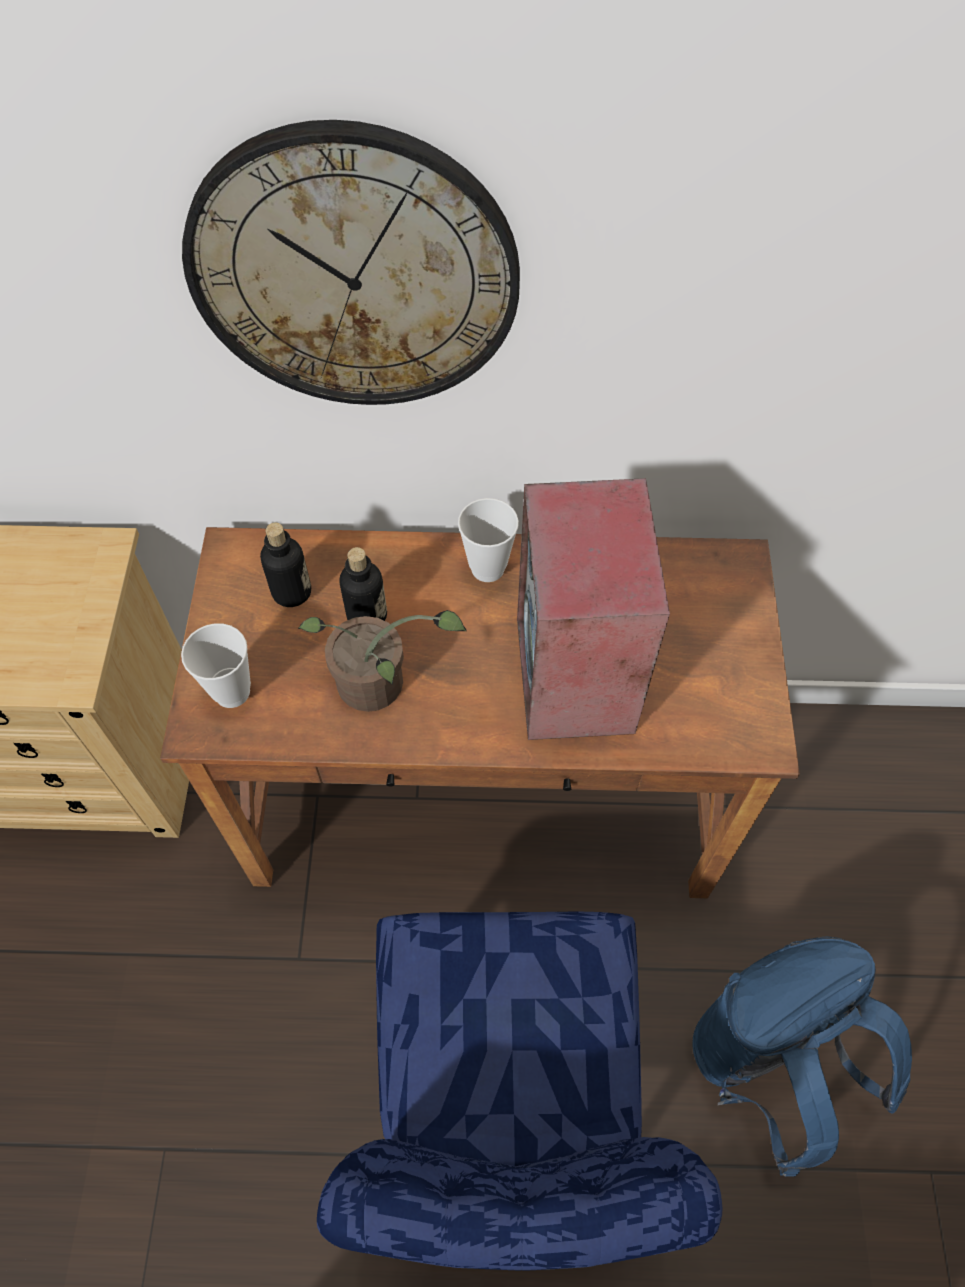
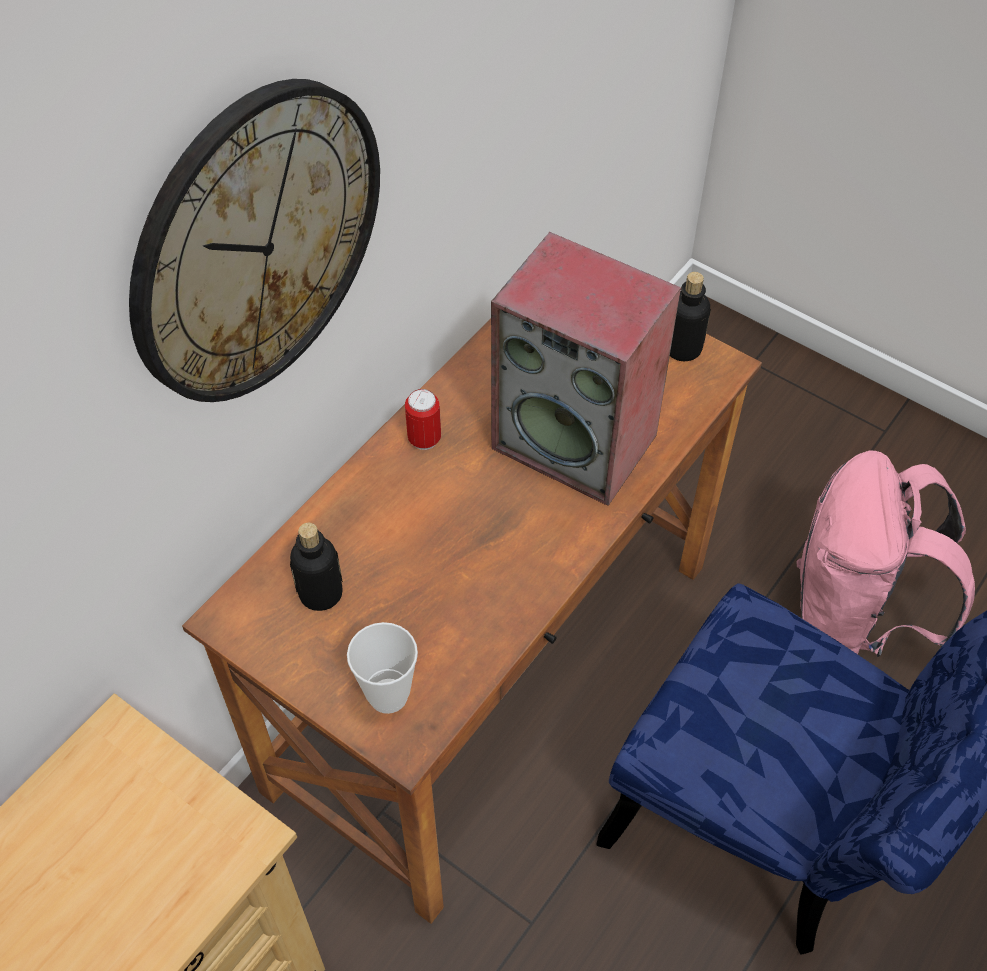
camera: 55 degrees left, 5 degrees down
potted plant [298,610,467,712] -> none
bottle [339,547,387,621] -> bottle moved to [670,272,711,361]
cup [458,498,519,582] -> can [405,389,441,450]
blue backpack [692,936,912,1177] -> pink backpack [797,451,975,657]

